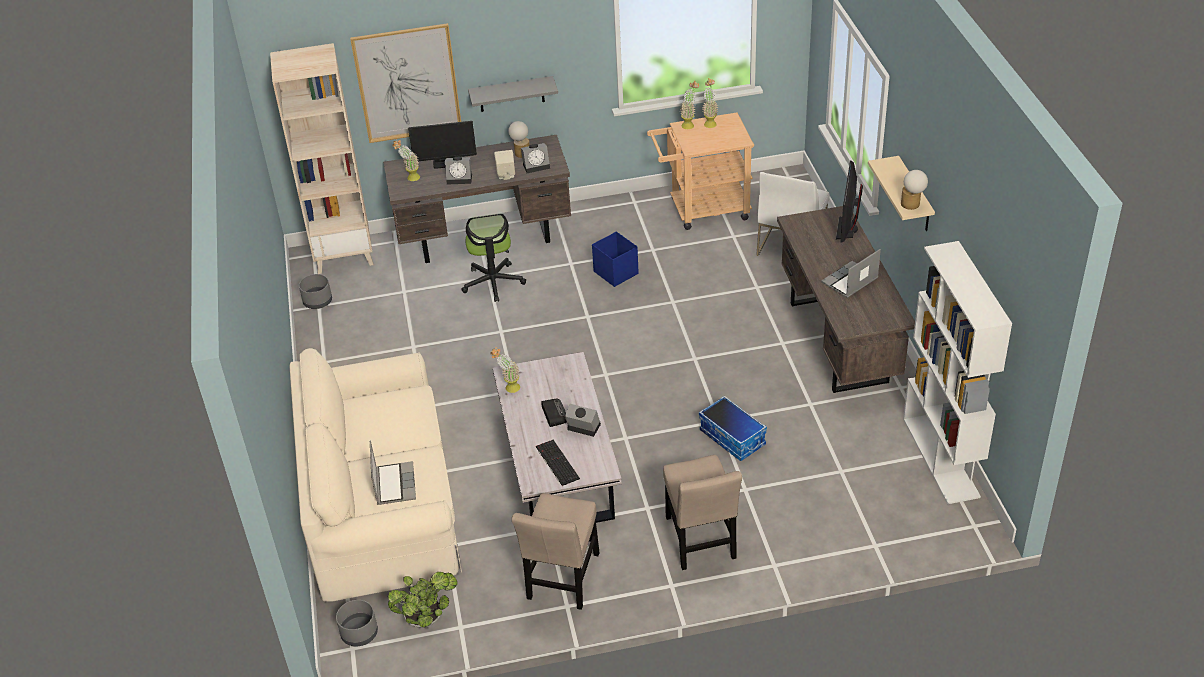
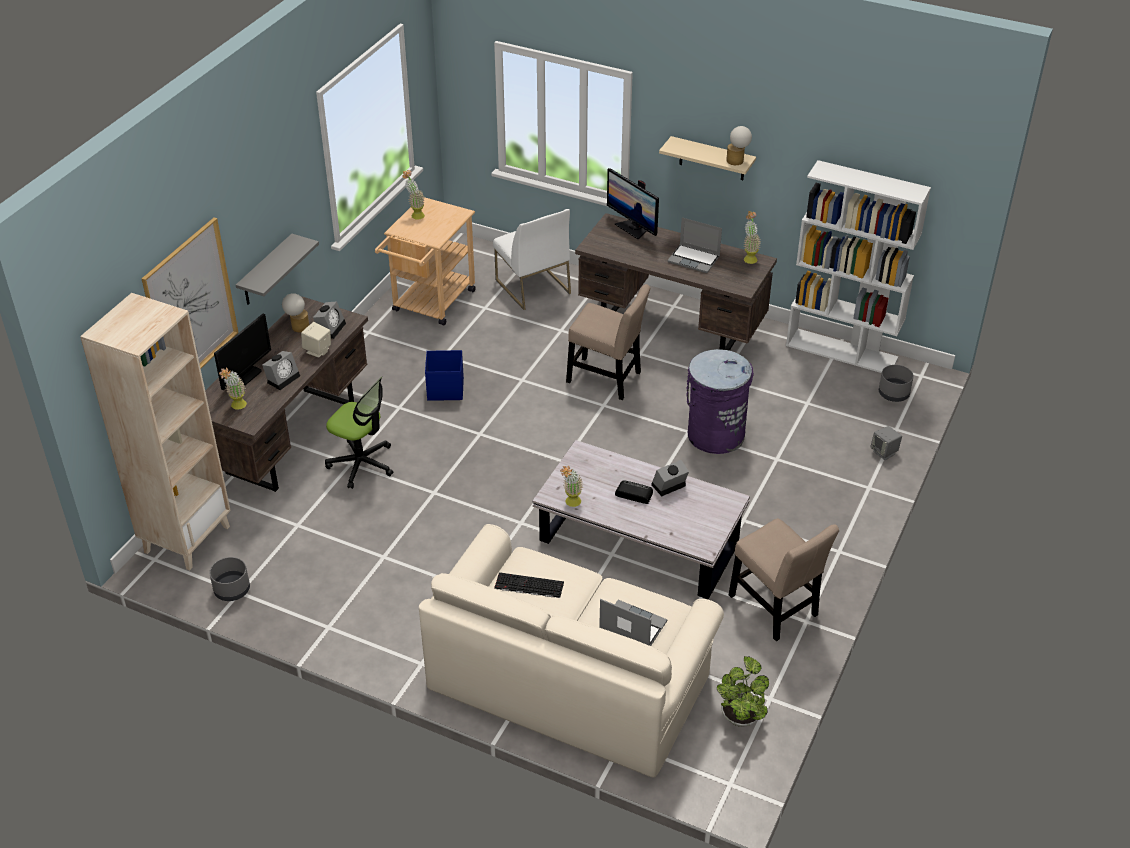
camera: 55 degrees left, 0 degrees up
grey planter [336,600,378,646] -> grey planter moved to [879,365,914,402]
keyboard [536,440,580,486] -> keyboard moved to [494,572,564,598]
beige chair [663,455,742,570] -> beige chair moved to [566,284,650,400]
potted plant [680,81,699,129] -> potted plant moved to [743,211,761,264]
storage box [699,396,767,461] -> purple trash can [686,349,754,454]
laptop [821,249,881,298] -> laptop turned 60 degrees counterclockwise [667,217,722,273]
none -> grey speaker [870,426,902,460]

